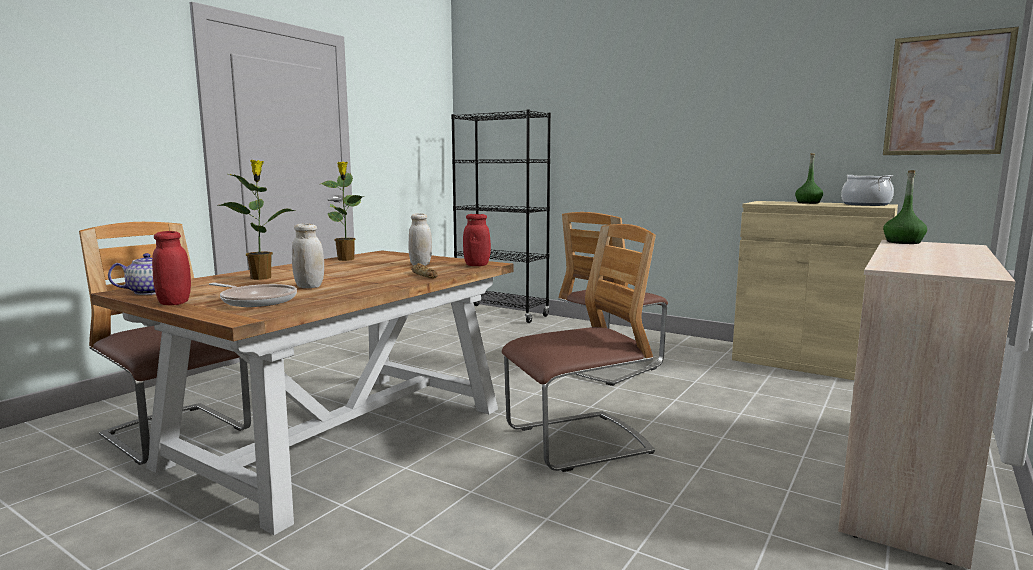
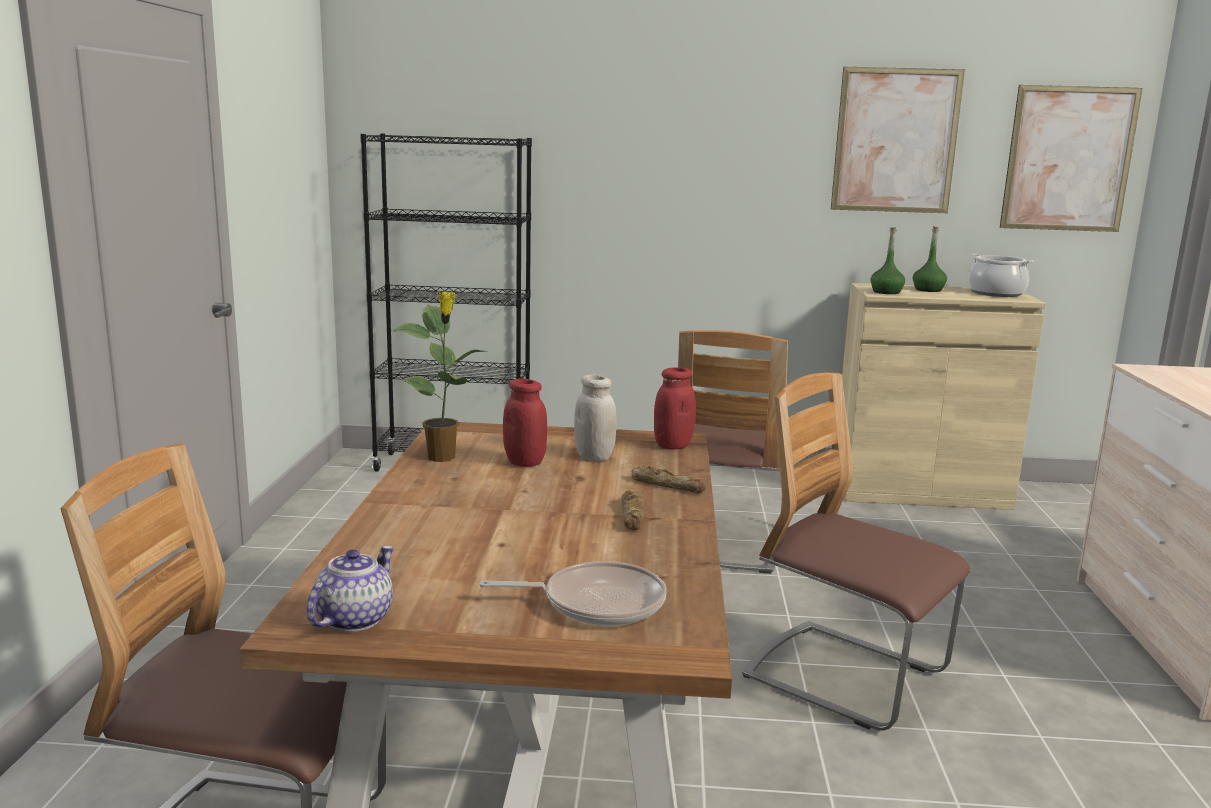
camera: 30 degrees left, 5 degrees up
red jar [152,231,191,305] -> red jar moved to [503,379,547,467]
potted plant [218,160,296,280] -> none
white jar [292,224,324,288] -> none
chair [502,224,656,472] -> chair turned 90 degrees counterclockwise [742,372,971,731]
green bottle [883,170,927,244] -> green bottle moved to [871,228,905,294]
none -> bread [621,490,644,530]
none -> picture [831,67,965,213]

